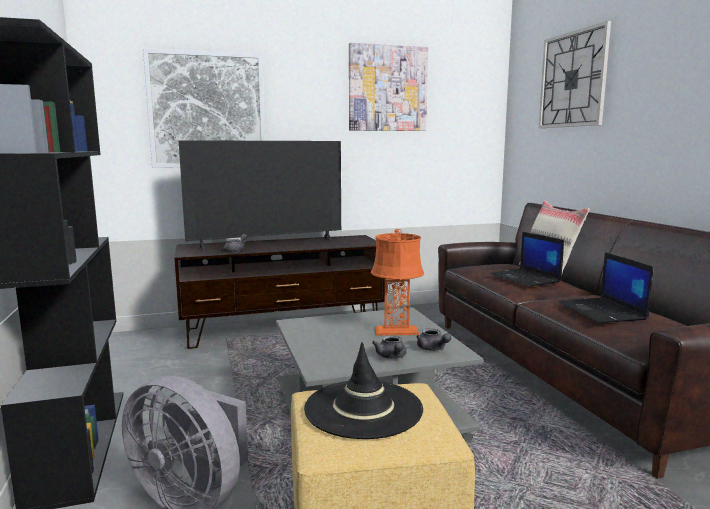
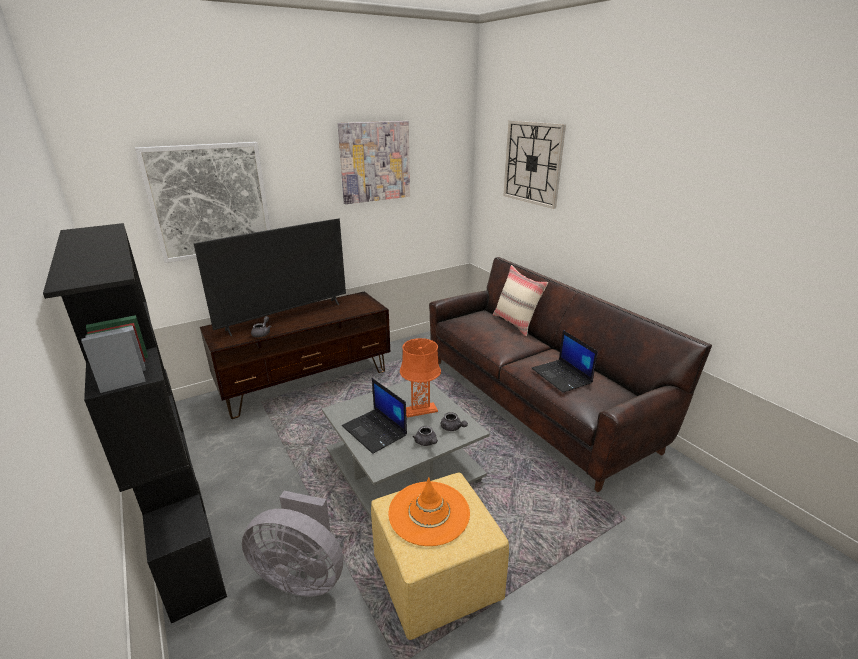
camera: 15 degrees left, 15 degrees up
black hat [304,342,423,439] -> orange hat [388,477,470,546]
laptop [490,232,564,287] -> laptop moved to [342,378,407,454]

